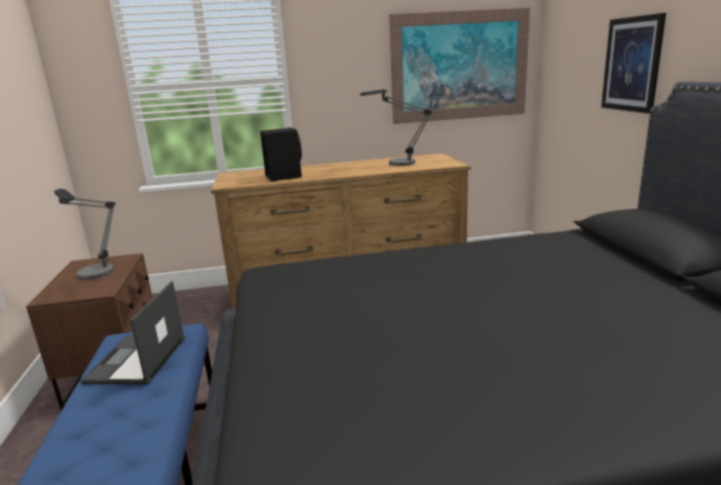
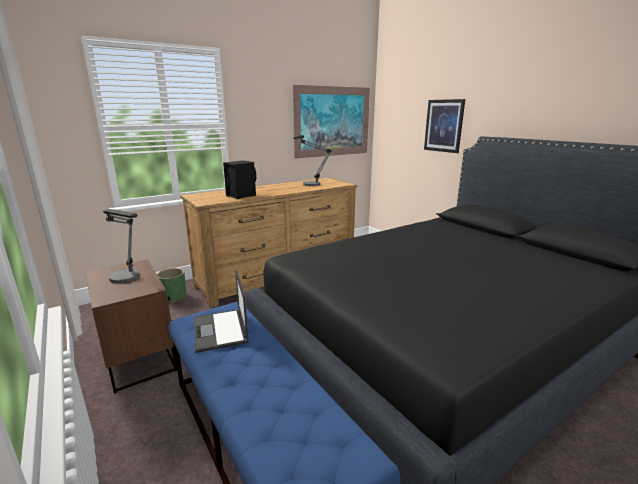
camera: 25 degrees left, 0 degrees up
none -> green planter [157,268,186,303]

